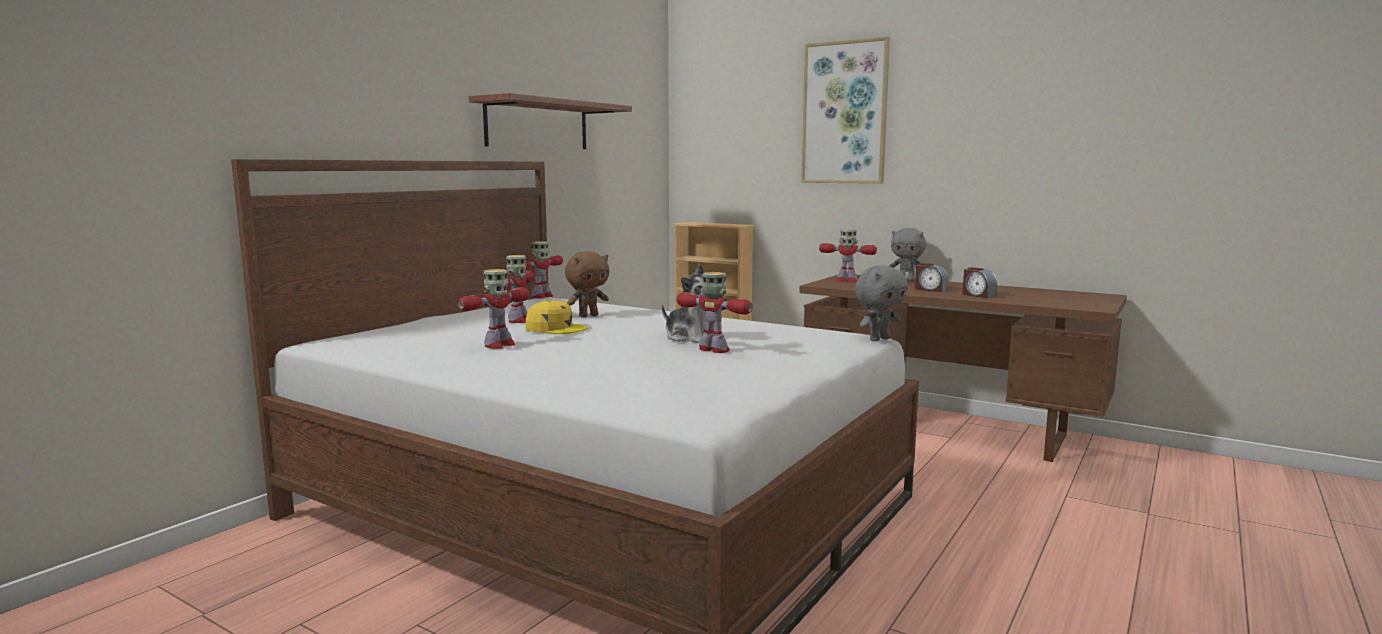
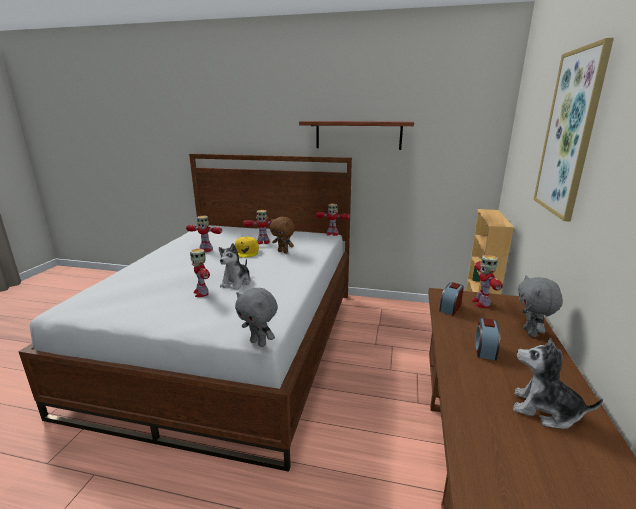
camera: 70 degrees right, 10 degrees up
toy robot [676,272,753,353] -> toy robot turned 135 degrees clockwise [190,249,210,297]
alarm clock [963,267,997,298] -> alarm clock moved to [439,282,464,316]
none -> plush toy [513,337,603,429]

